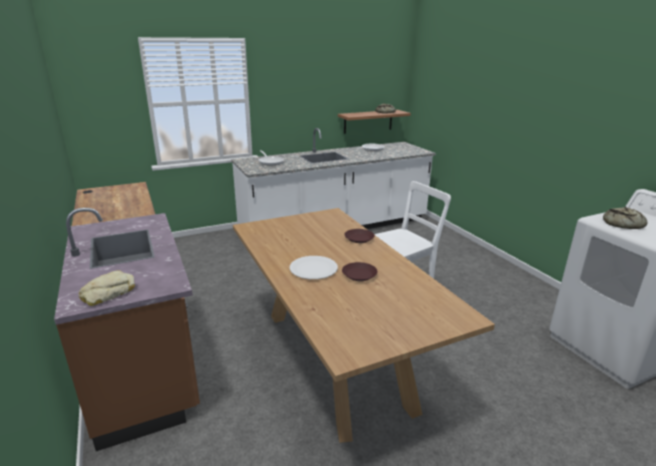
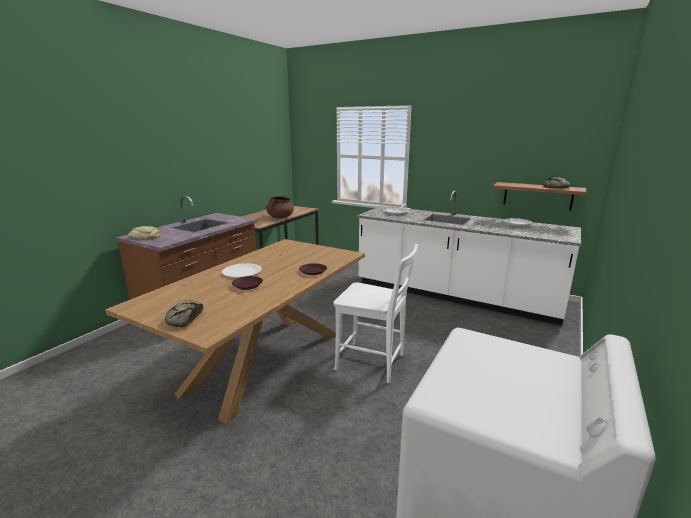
camera: 55 degrees right, 5 degrees down
bread [603,207,647,229] -> bread moved to [165,300,203,327]
none -> brown cooking pot [266,195,294,218]

